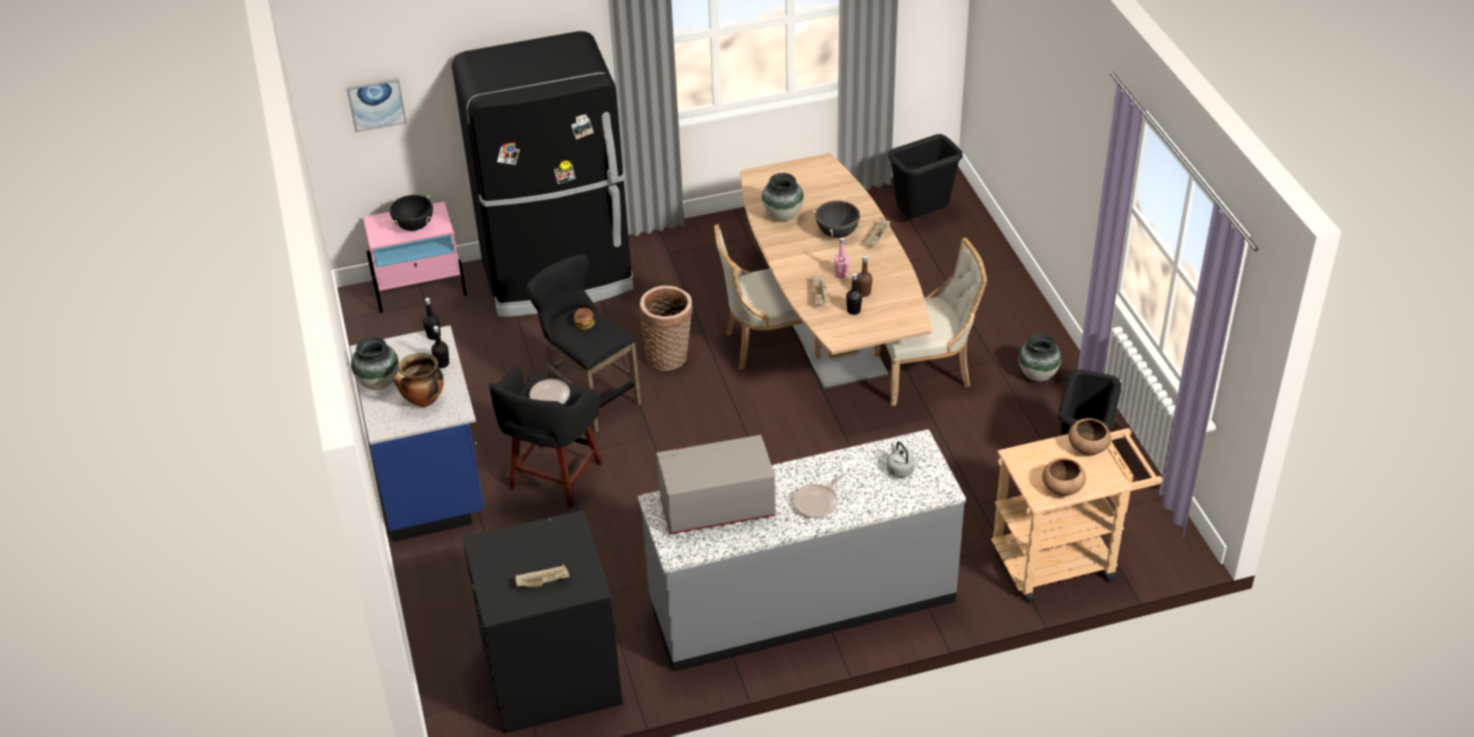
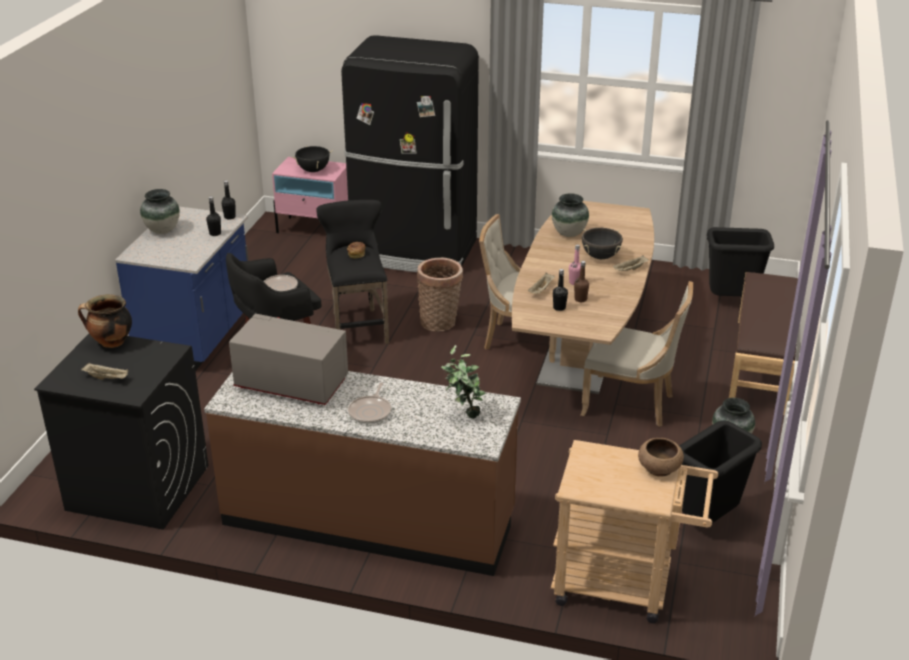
camera: 30 degrees right, 10 degrees down
picture [346,78,407,132] -> none
cooking pot [394,353,444,407] -> cooking pot moved to [78,294,132,348]
grey counter [638,429,966,672] -> brown counter [204,371,521,576]
frying pan [793,474,845,518] -> frying pan turned 60 degrees counterclockwise [348,382,391,424]
grey kettle [887,441,915,477] -> potted plant [441,345,486,418]
brown bowl [1042,458,1086,496] -> none
none -> brown bench [729,272,798,415]

